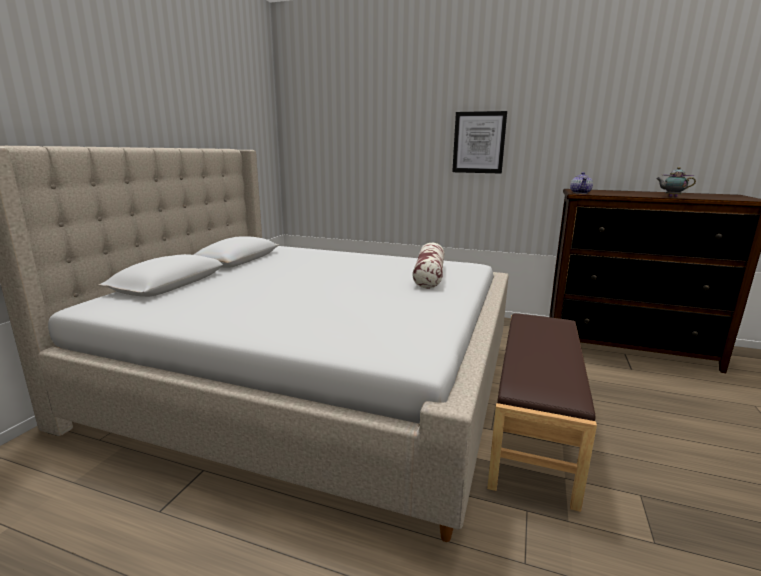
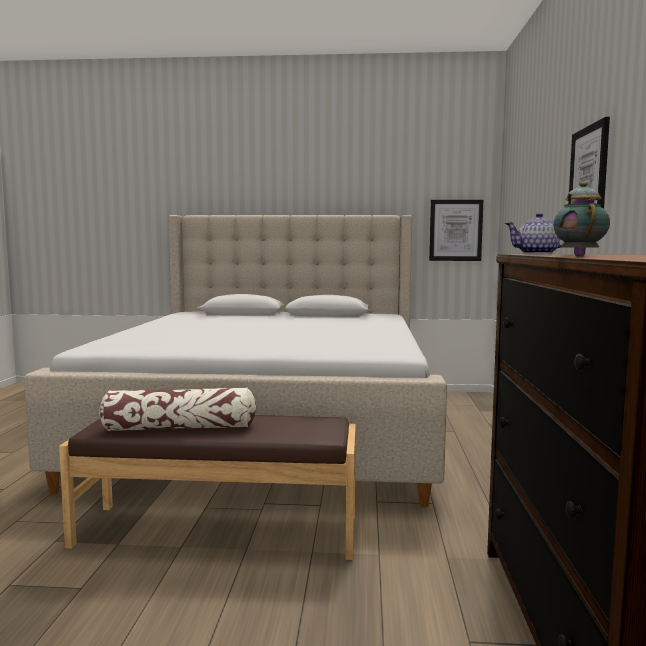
camera: 75 degrees right, 10 degrees down
pillow [412,243,445,289] -> pillow moved to [99,387,256,431]
none -> picture [429,200,483,261]

